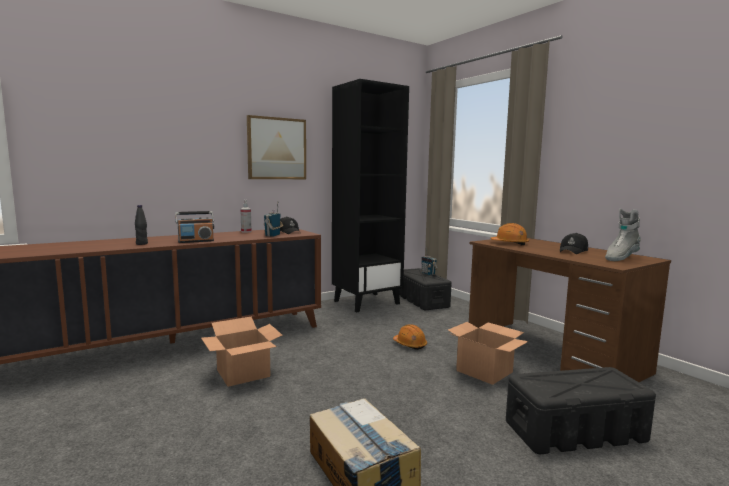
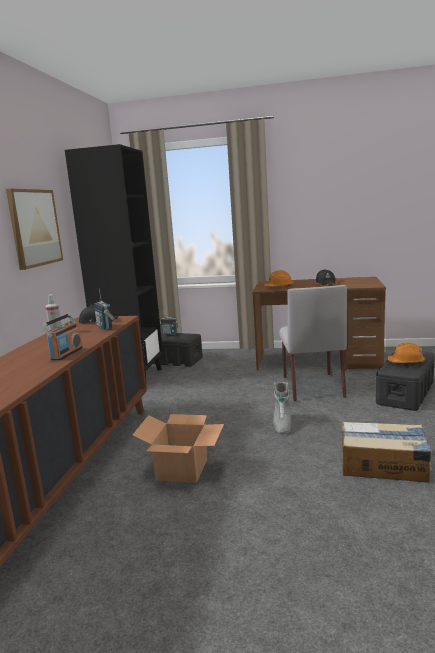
camera: 45 degrees left, 5 degrees up
black bottle [135,205,148,245] -> none
orange hard hat [393,324,427,350] -> orange hard hat moved to [387,343,425,363]
cardboard box [448,322,529,385] -> grey chair [279,285,347,402]
grey boot [605,208,641,261] -> grey boot moved to [273,382,291,435]

